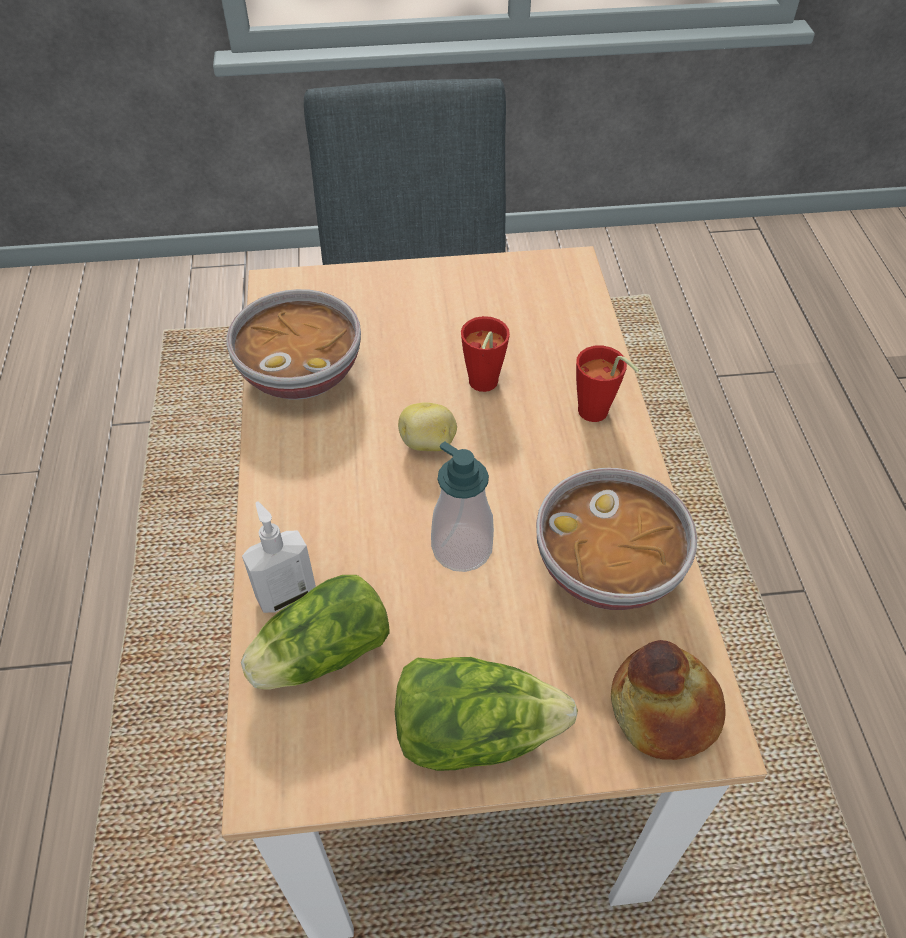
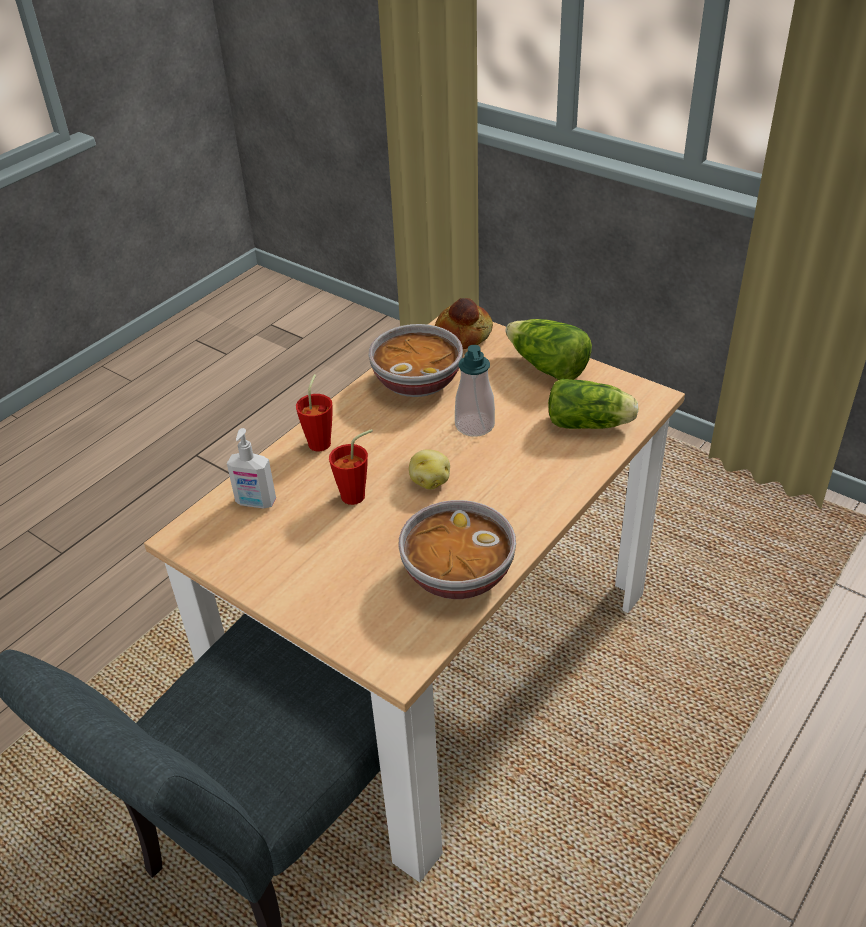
camera: 135 degrees left, 10 degrees down
soap dispenser [242,501,316,613] -> soap dispenser moved to [227,428,276,508]

